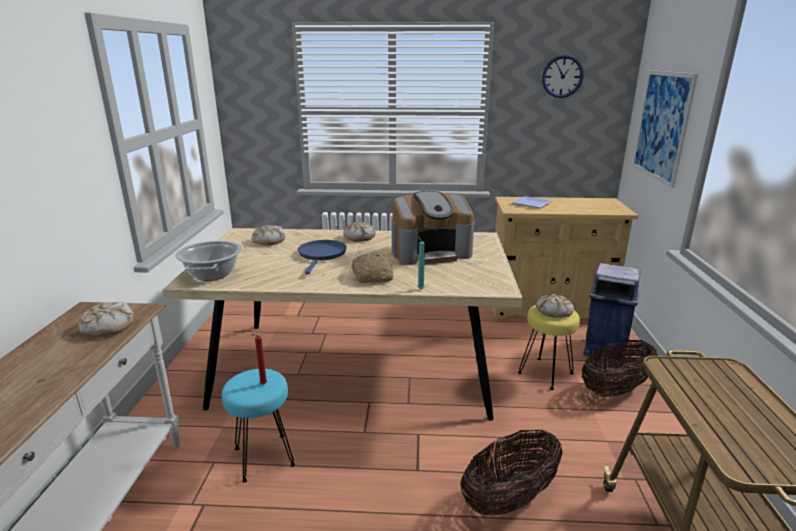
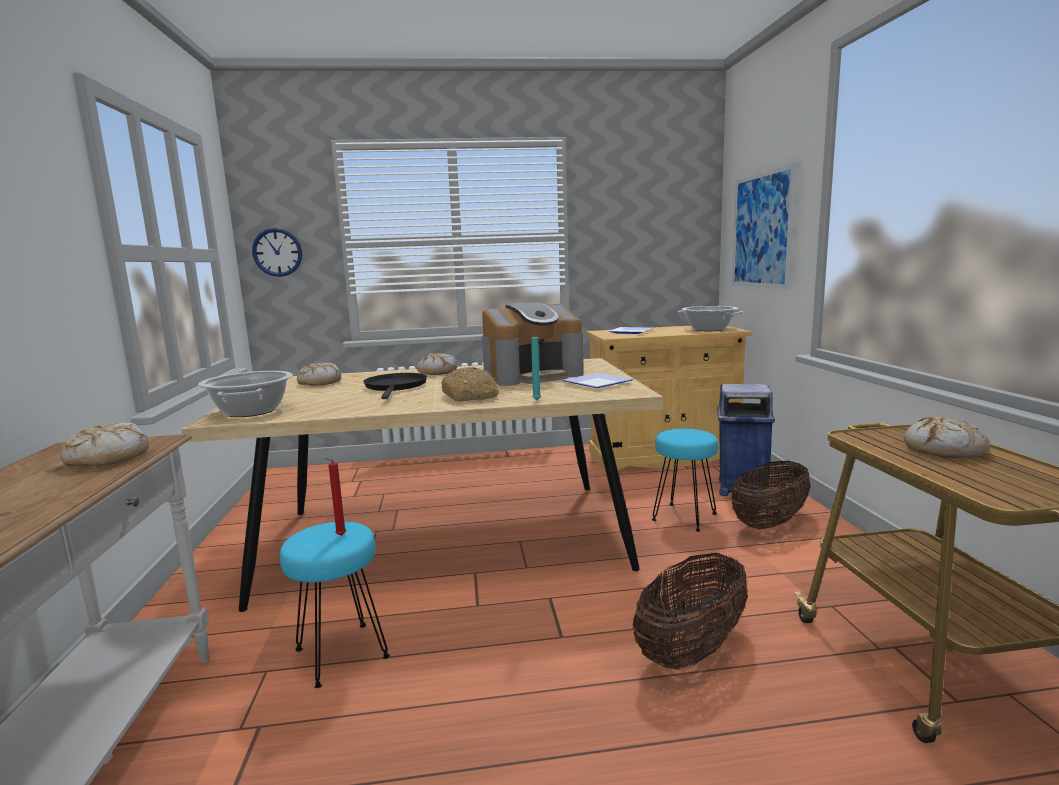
camera: 10 degrees left, 10 degrees down
blue frying pan [298,240,347,274] -> black frying pan [363,373,427,399]
yellow stool [518,305,580,390] -> turquoise stool [652,429,718,532]
bread [536,294,574,318] -> bread moved to [904,416,990,458]
wall clock [542,55,584,98] -> wall clock moved to [252,228,302,277]
none -> plate [563,373,633,388]
none -> cooking pot [677,306,743,331]

